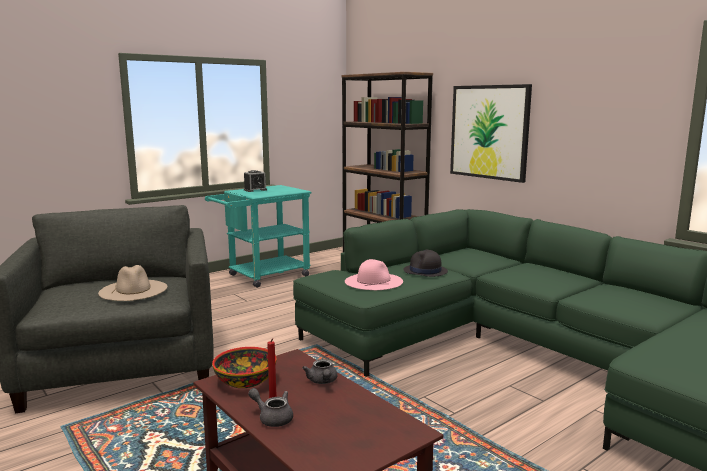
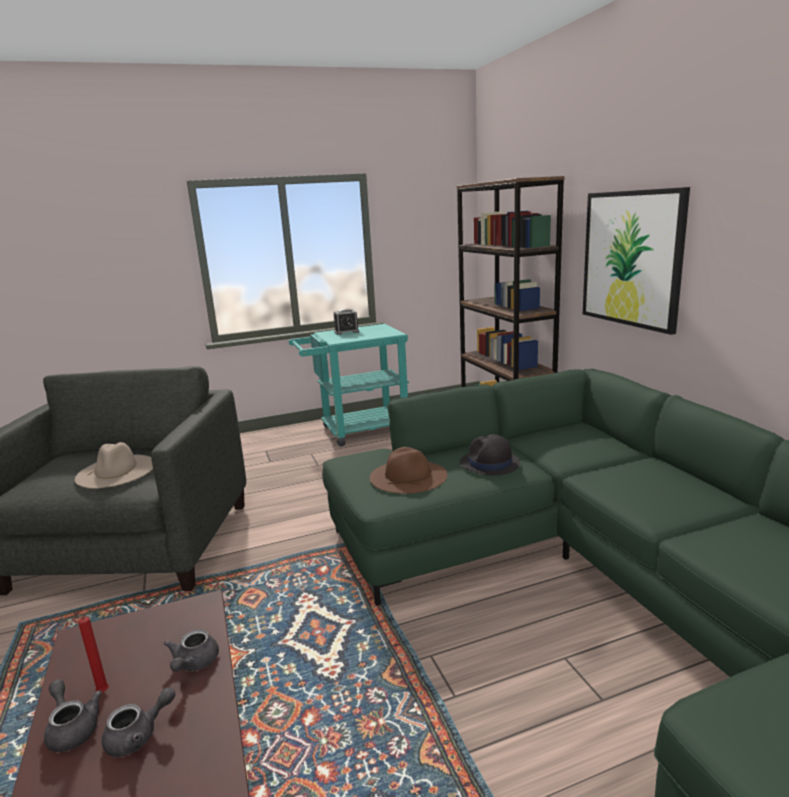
camera: 20 degrees right, 5 degrees up
bowl [212,347,277,388] -> none
pink hat [345,259,403,290] -> brown hat [369,447,447,494]
none -> grey teapot [102,687,176,757]

